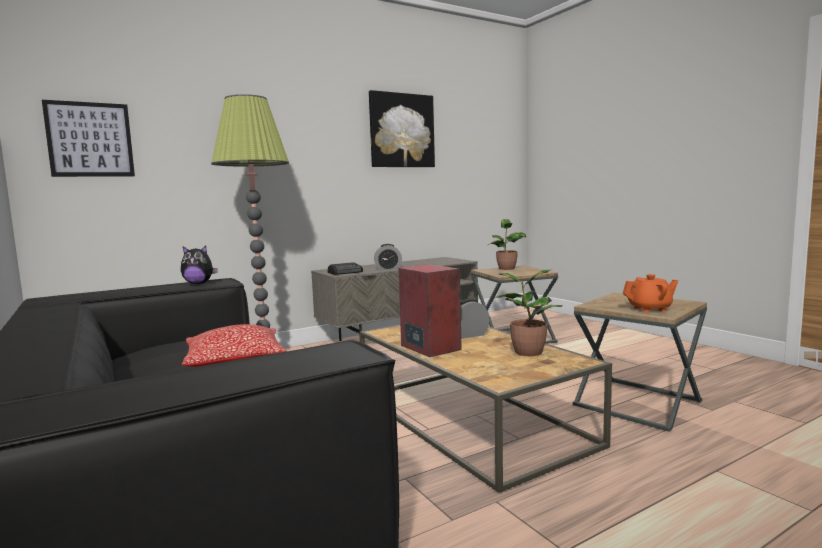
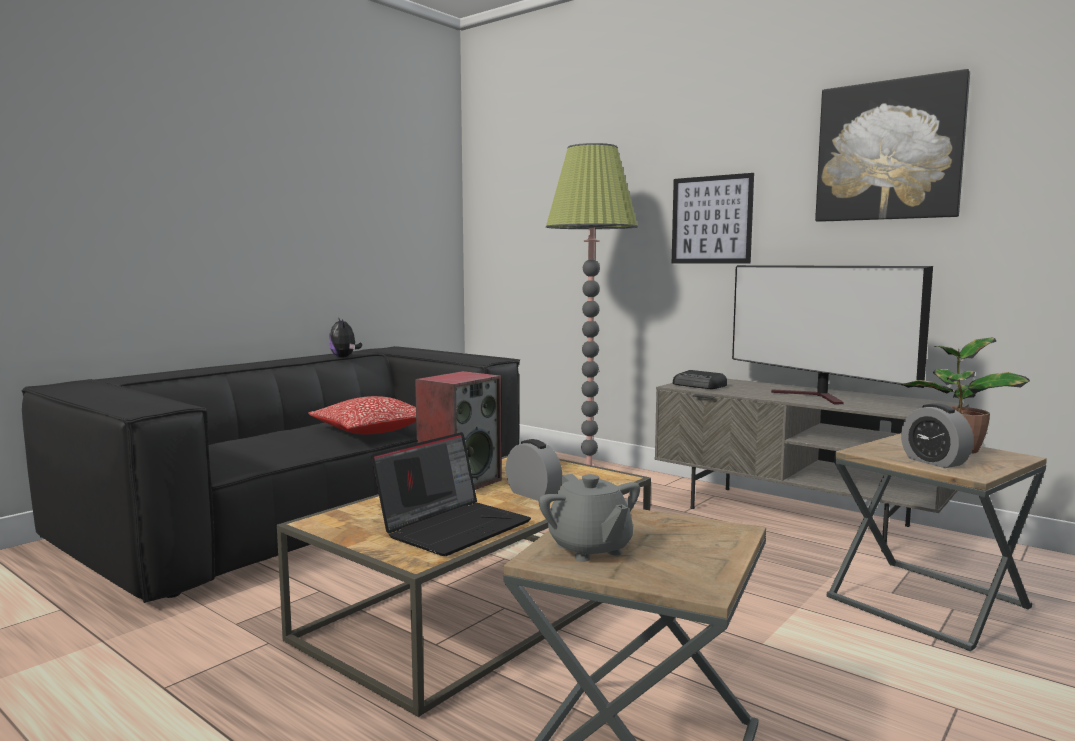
camera: 70 degrees right, 0 degrees up
picture [42,100,135,177] -> picture moved to [672,173,754,263]
plush toy [181,246,218,284] -> plush toy moved to [329,317,362,357]
alarm clock [374,244,402,270] -> alarm clock moved to [901,403,974,468]
potted plant [492,269,563,356] -> laptop [371,432,531,556]
orange teapot [622,274,678,312] -> grey teapot [539,474,640,562]
none -> television [732,265,933,404]

